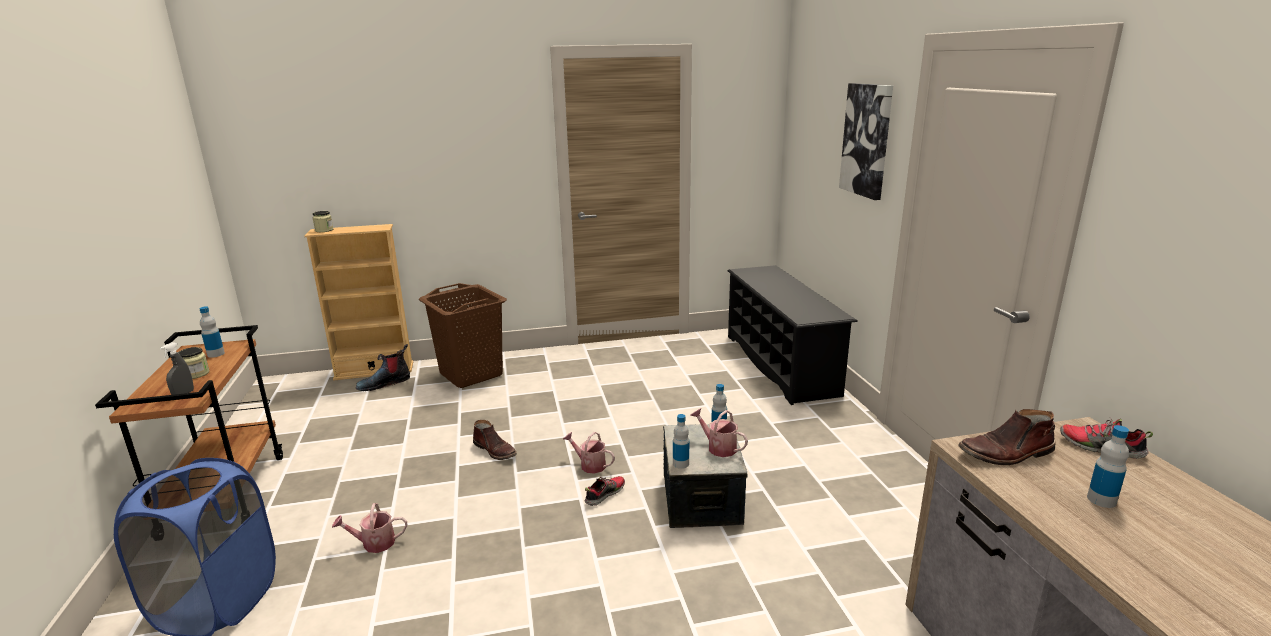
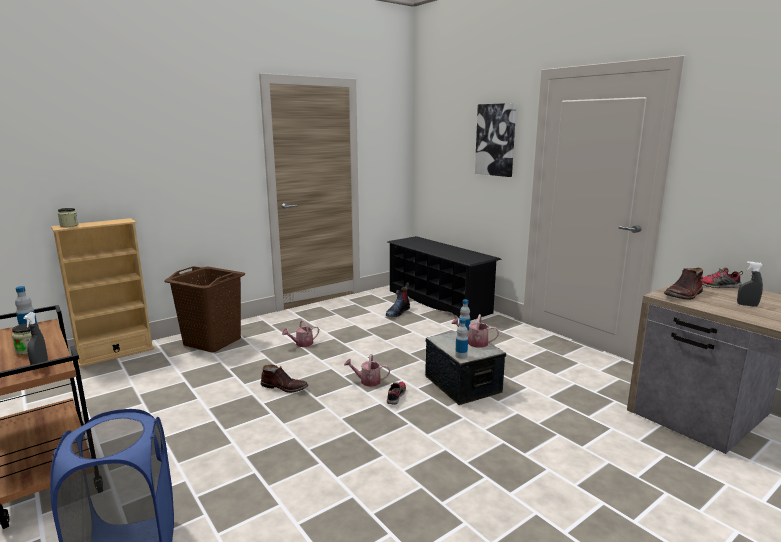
camera: 25 degrees left, 5 degrees down
watering can [332,503,407,553] -> watering can moved to [282,320,319,347]
boot [356,344,410,391] -> boot moved to [386,282,410,317]
bottle [1087,425,1129,508] -> grey spray bottle [737,261,763,307]

